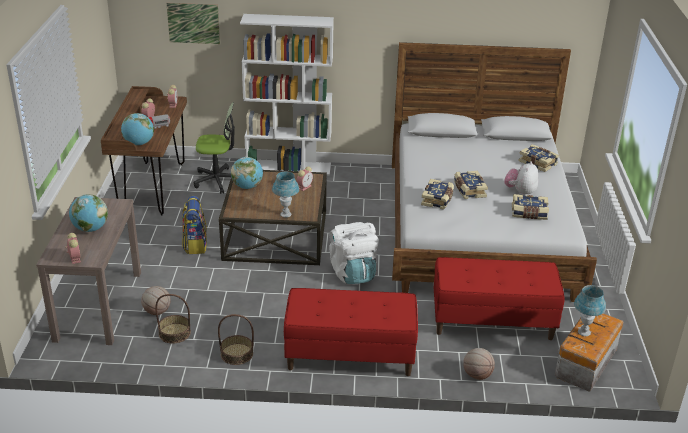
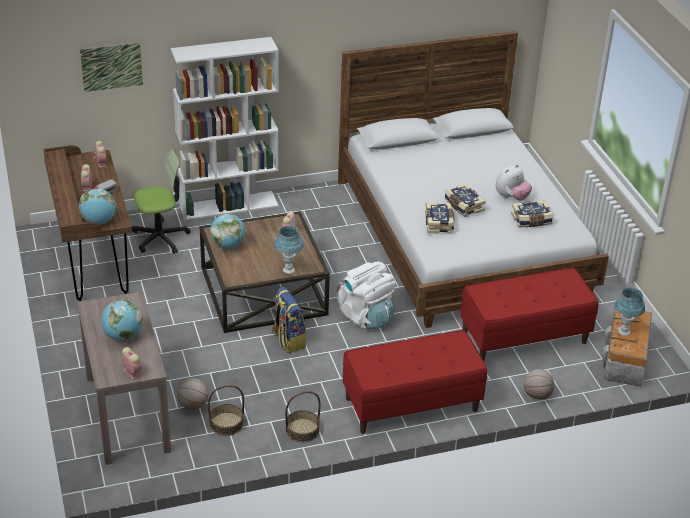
camera: 20 degrees left, 5 degrees up
backpack [182,196,207,254] -> backpack moved to [272,287,306,353]
plush toy [504,161,538,196] -> plush toy turned 135 degrees counterclockwise [496,164,532,201]
book [519,144,559,172] -> none

